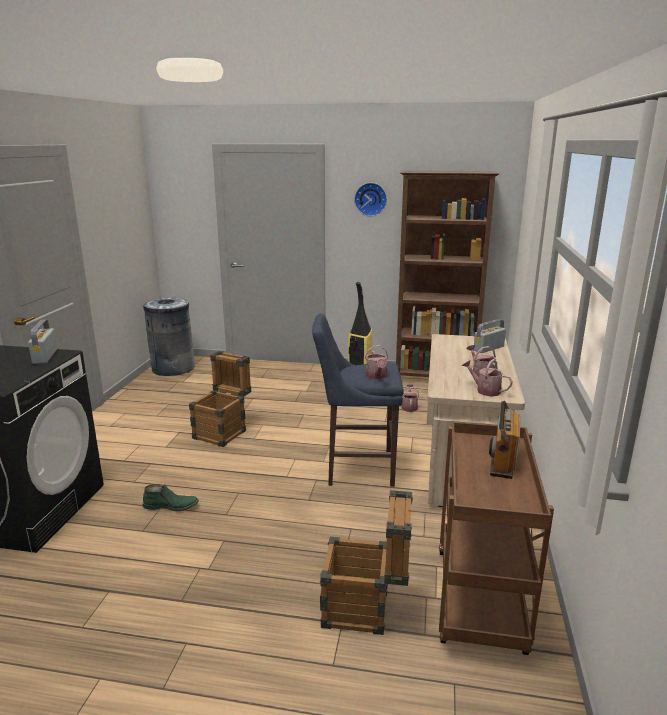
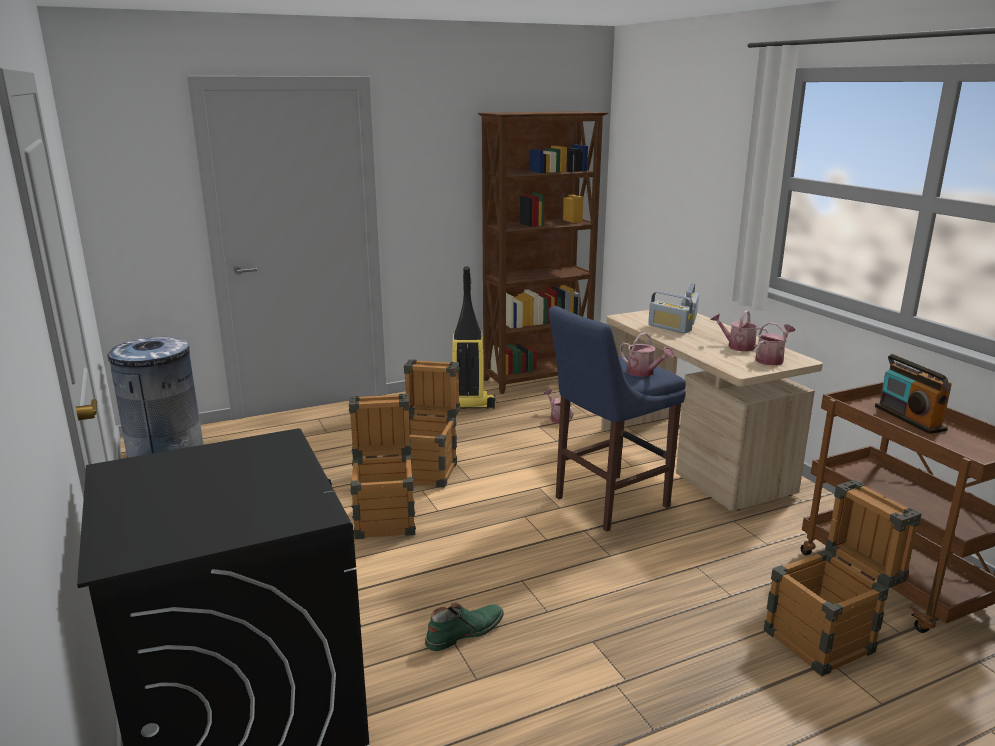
camera: 35 degrees left, 0 degrees up
radio [28,319,57,364] -> radio moved to [648,291,694,334]
wall clock [354,183,387,216] -> none
watering can [462,359,513,397] -> watering can turned 135 degrees clockwise [755,322,795,366]
none -> crate [398,359,460,488]

